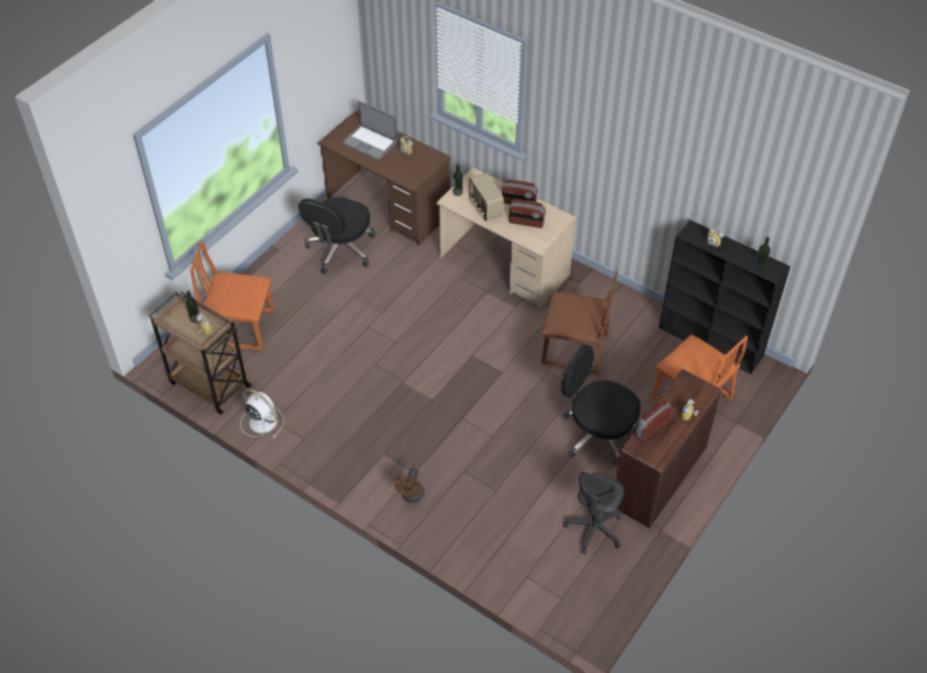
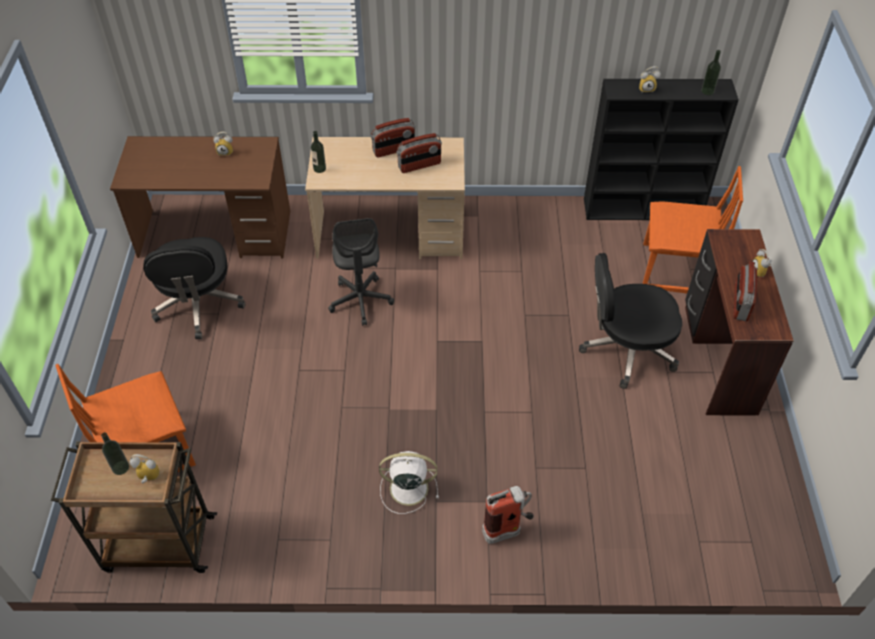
camera: 35 degrees left, 0 degrees up
white fan [240,389,284,438] -> white fan moved to [379,451,439,514]
laptop [342,101,397,160] -> none
brown fan [394,468,424,503] -> fire extinguisher [482,486,534,544]
radio [469,173,504,221] -> none
brown chair [541,271,618,374] -> none
grey office chair [563,471,624,554] -> grey office chair moved to [328,218,394,326]

